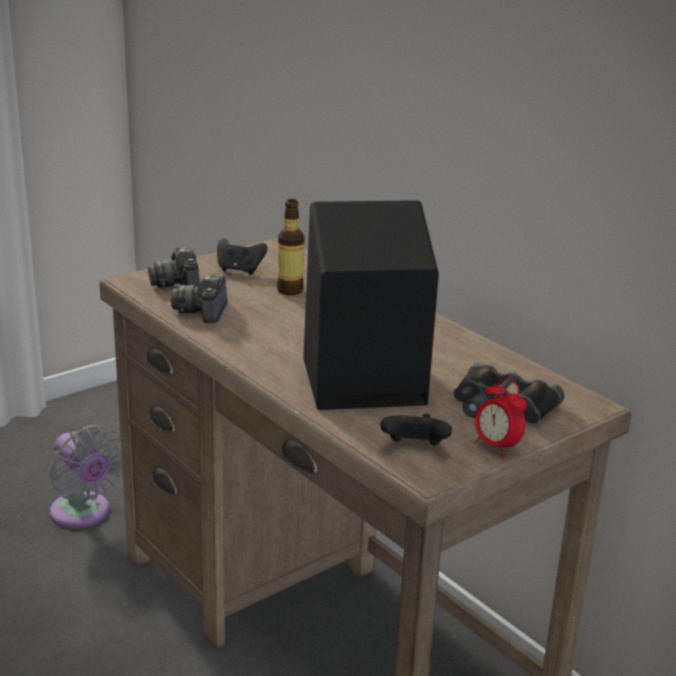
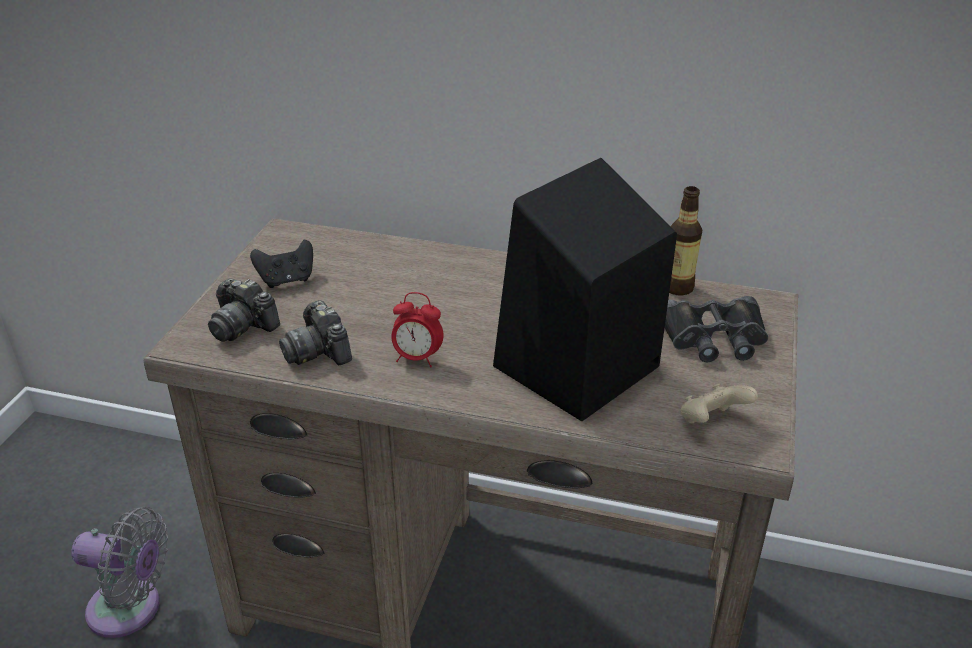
camera: 35 degrees left, 10 degrees up
bottle [277,199,304,295] -> bottle moved to [669,186,702,296]
black game controller [380,414,452,445] -> beige game controller [681,383,758,423]
alarm clock [475,377,527,457] -> alarm clock moved to [392,292,443,367]

